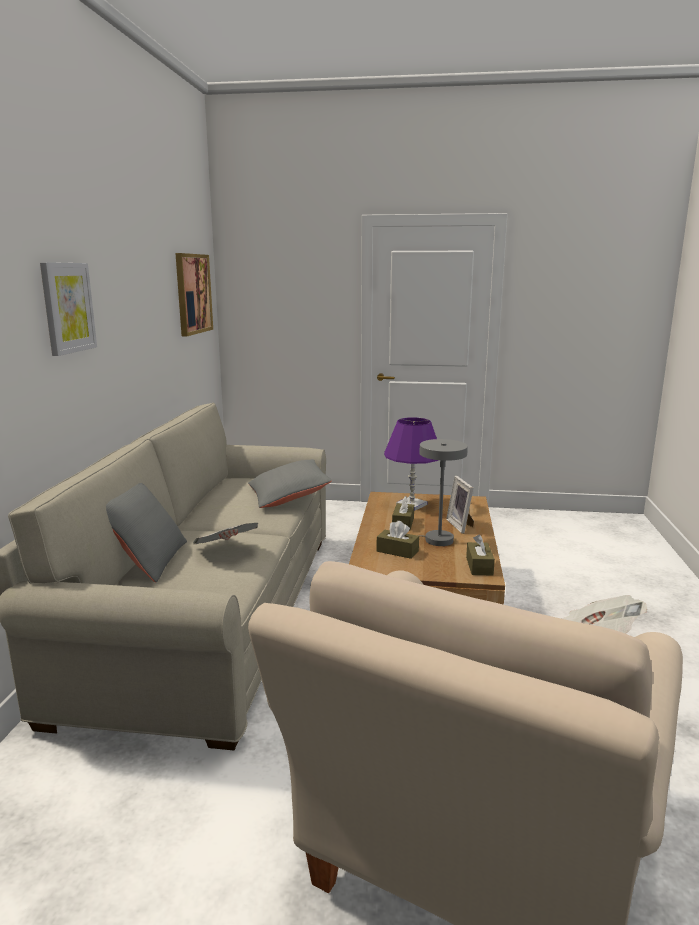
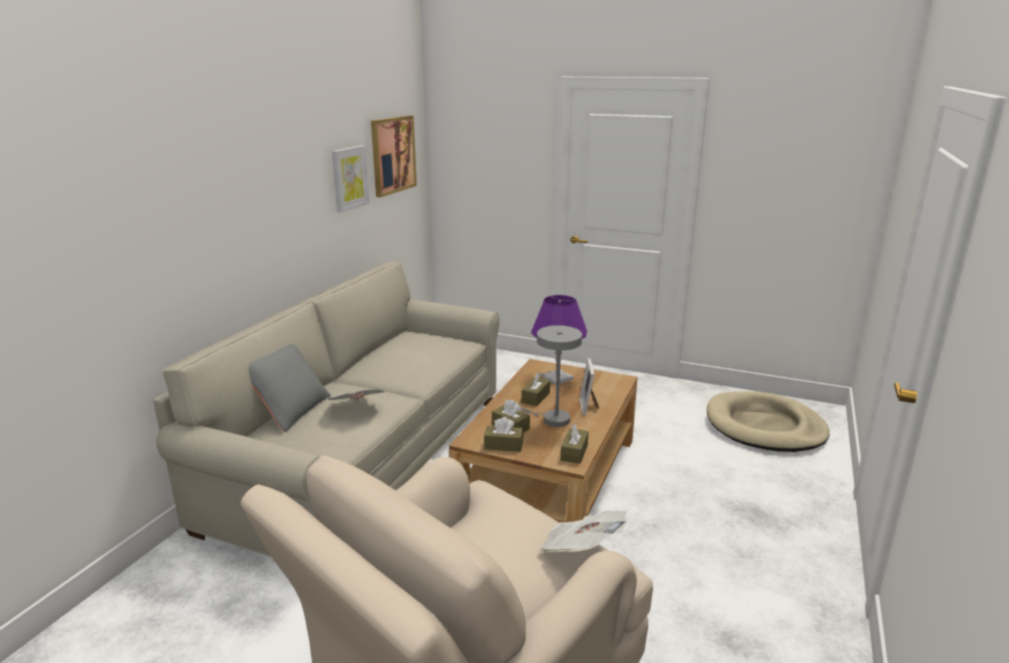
camera: 15 degrees right, 5 degrees up
picture [40,262,97,356] -> picture moved to [332,145,369,213]
grey pillow [248,459,332,508] -> none
none -> brown tissue box [484,417,523,452]
none -> beige dog bed [707,391,829,452]

